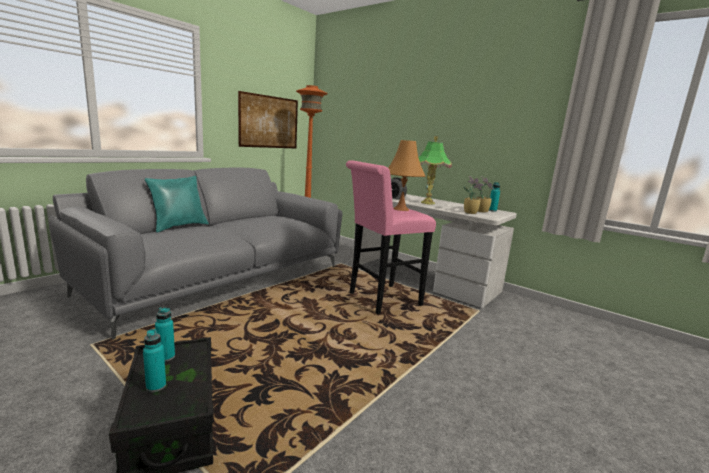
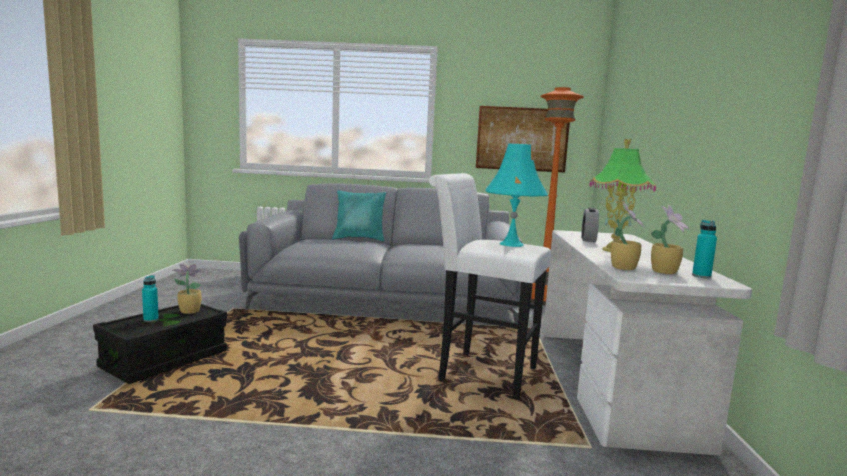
camera: 55 degrees right, 5 degrees down
turquoise bottle [155,307,175,362] -> potted plant [172,264,203,314]
pink stool [346,160,436,314] -> white stool [429,173,551,400]
orange table lamp [388,140,425,211] -> turquoise table lamp [485,144,548,247]

